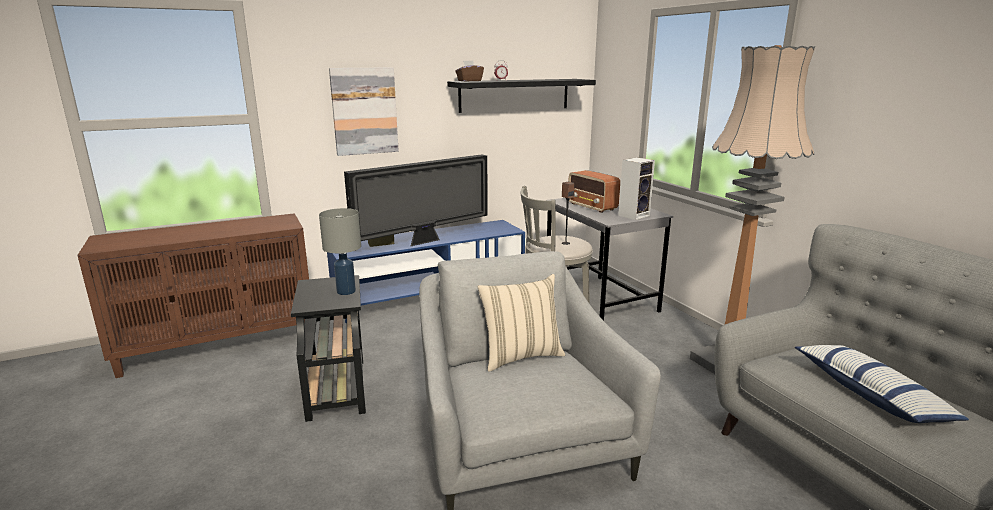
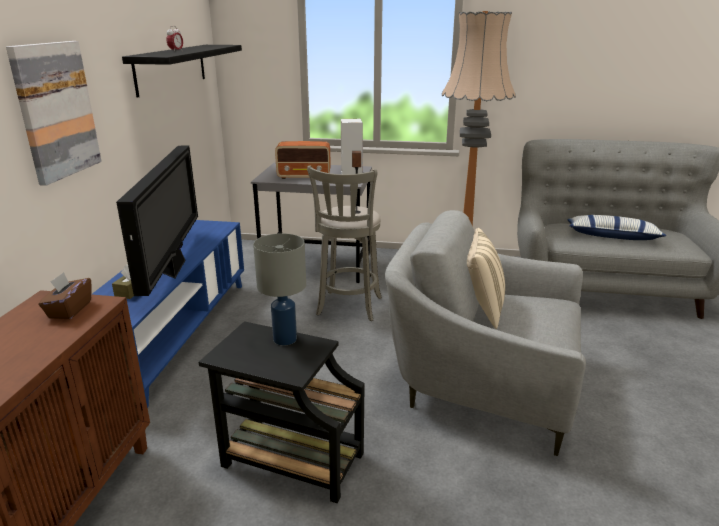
camera: 55 degrees left, 5 degrees up
brown tissue box [455,61,484,82] -> brown tissue box moved to [38,272,92,319]

